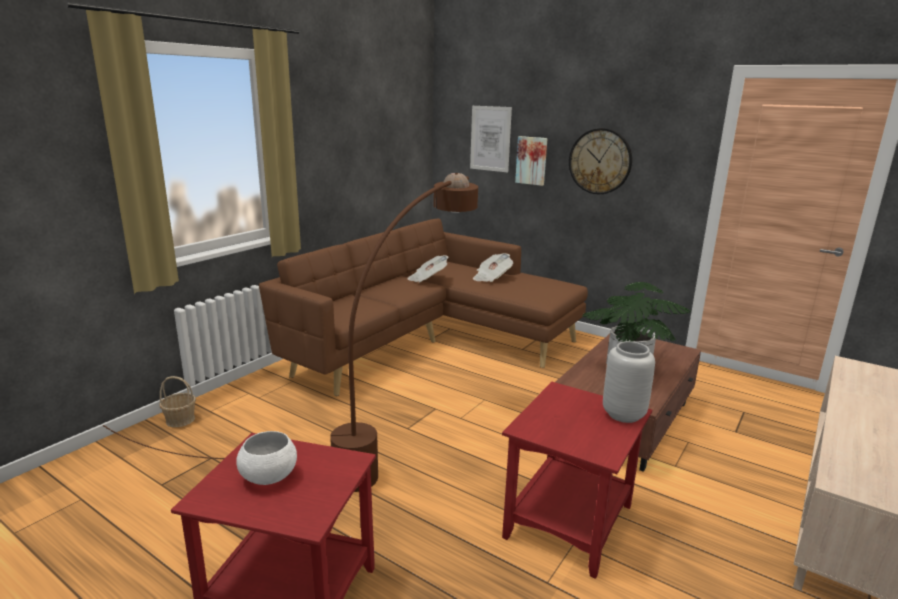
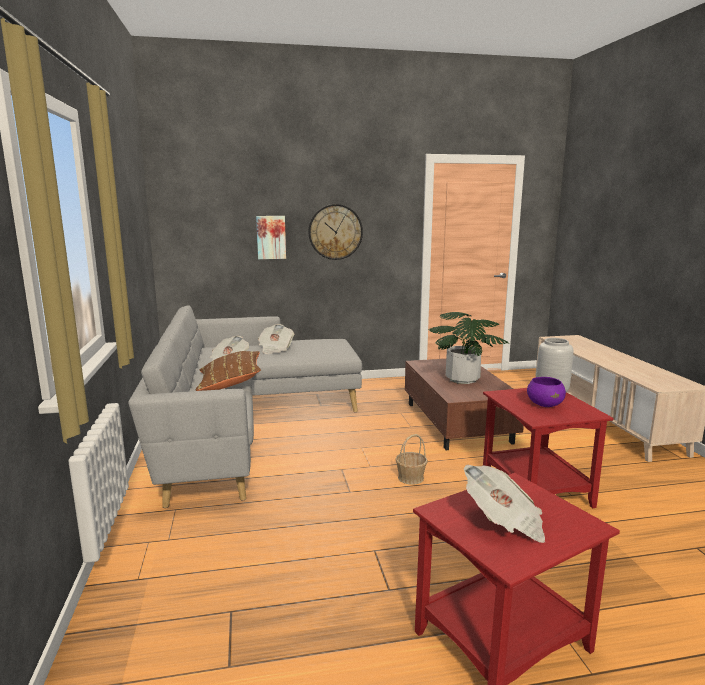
camera: 45 degrees left, 5 degrees down
brown floor lamp [103,173,478,492] -> none
basket [159,376,196,427] -> basket moved to [395,434,428,485]
white bowl [236,431,297,485] -> newspaper [464,465,545,543]
brown sofa [259,218,588,396] -> grey sofa [128,306,362,508]
picture [470,106,512,172] -> none
none -> brown pillow [196,351,261,391]
none -> purple bowl [527,377,566,407]

